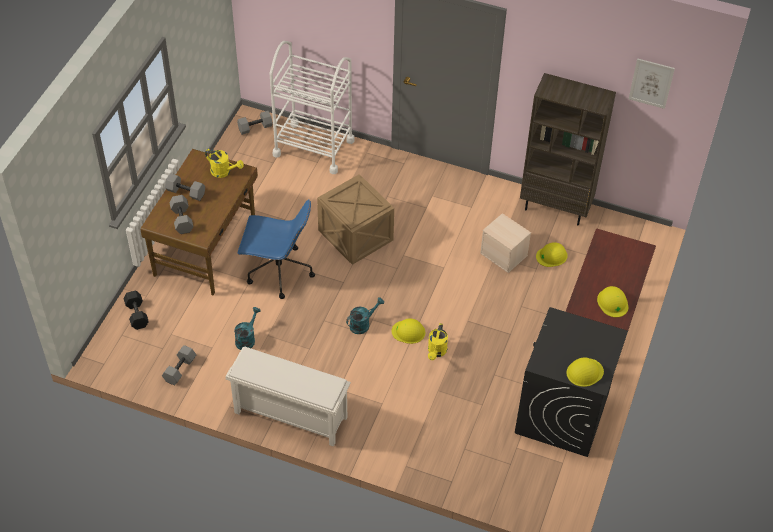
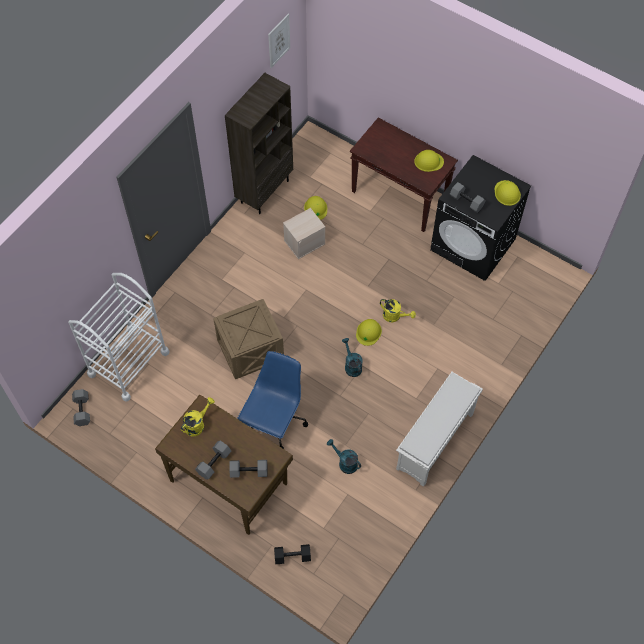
camera: 75 degrees left, 10 degrees up
grey dumbbell [162,345,196,385] -> grey dumbbell moved to [450,182,486,213]

